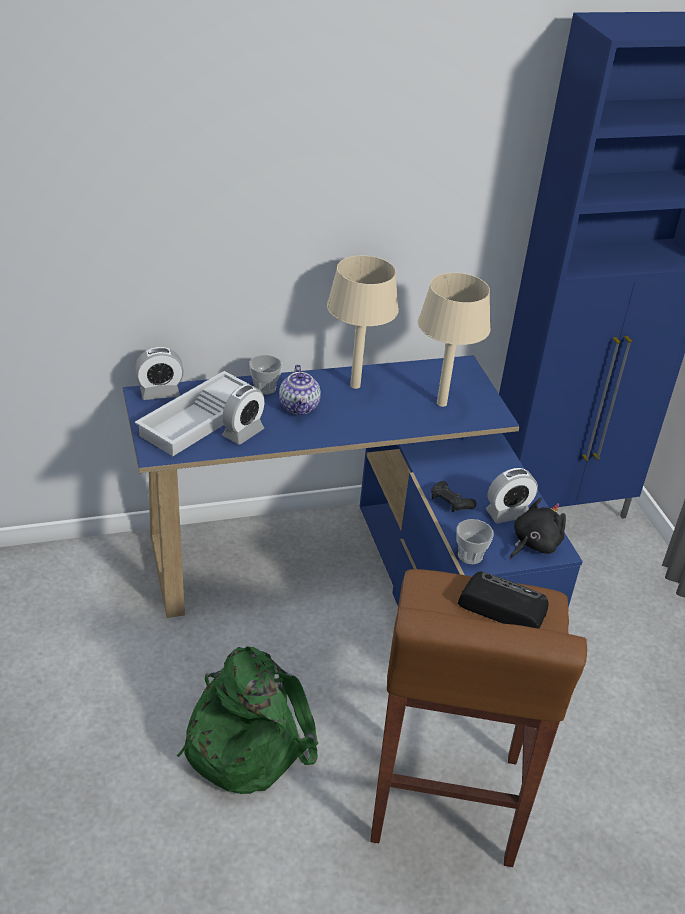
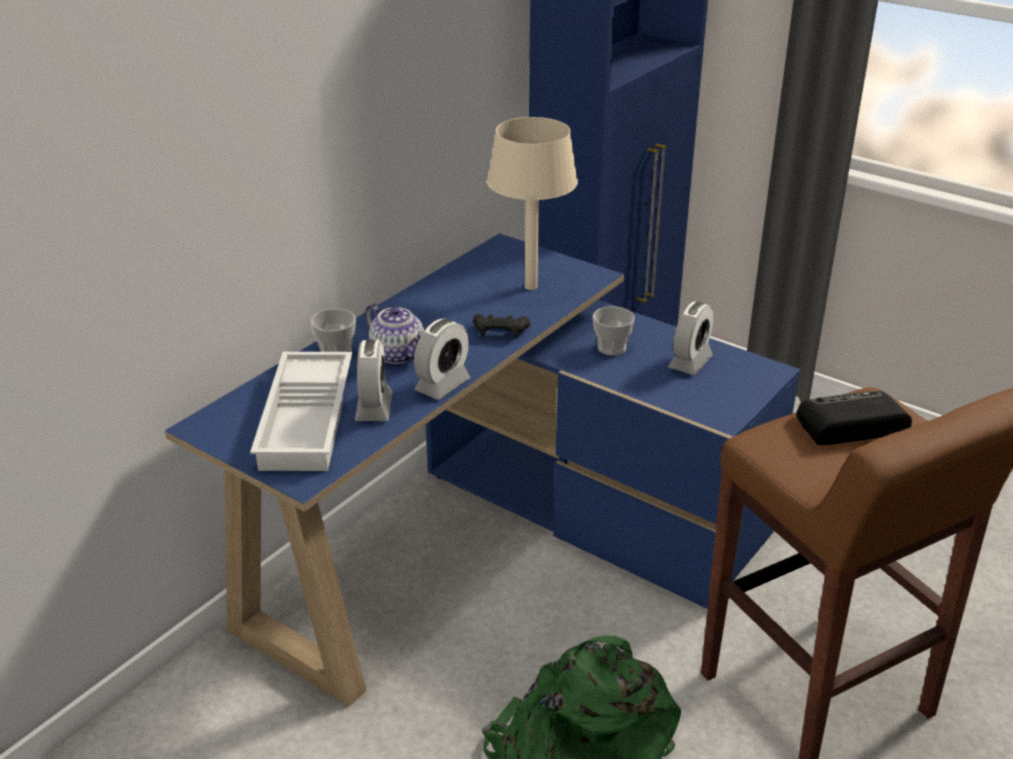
camera: 35 degrees left, 5 degrees down
alarm clock [135,347,184,400] -> alarm clock moved to [414,319,470,400]
beige table lamp [327,255,399,389] -> none
black game controller [431,481,476,512] -> black game controller moved to [473,314,531,338]
cup [456,519,494,564] -> cup moved to [593,306,635,356]
black plush toy [510,498,566,559] -> none

